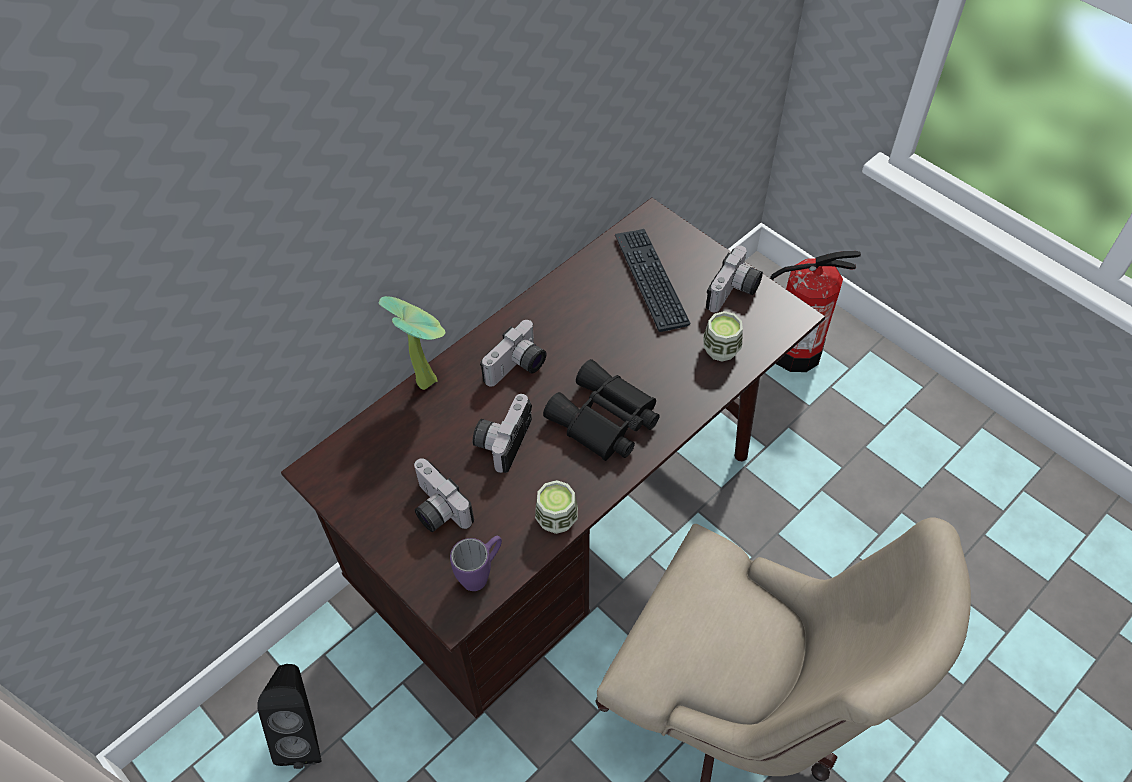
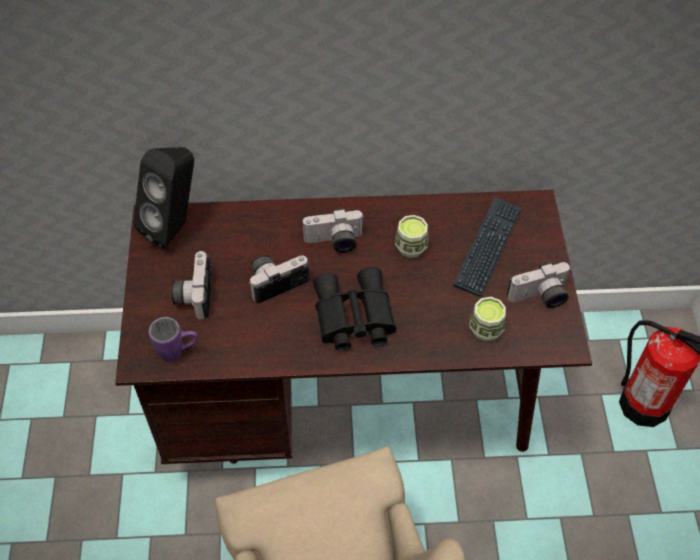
camera: 40 degrees right, 0 degrees up
black speaker [257,664,322,769] -> black speaker moved to [134,147,194,249]
potted plant [379,296,445,390] -> none
cup [535,480,578,534] -> cup moved to [395,215,428,258]

